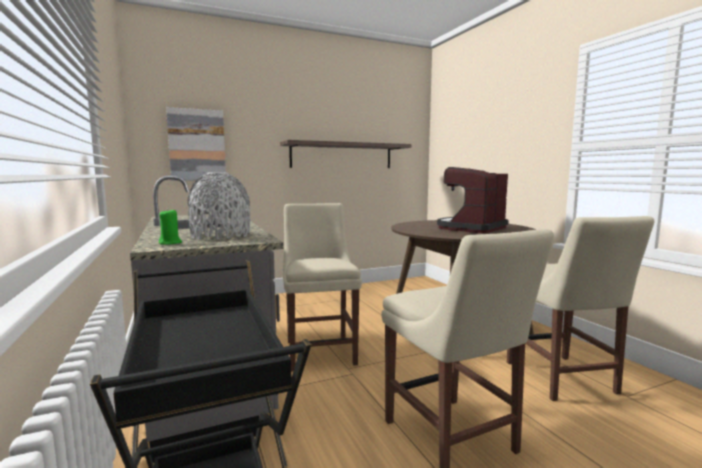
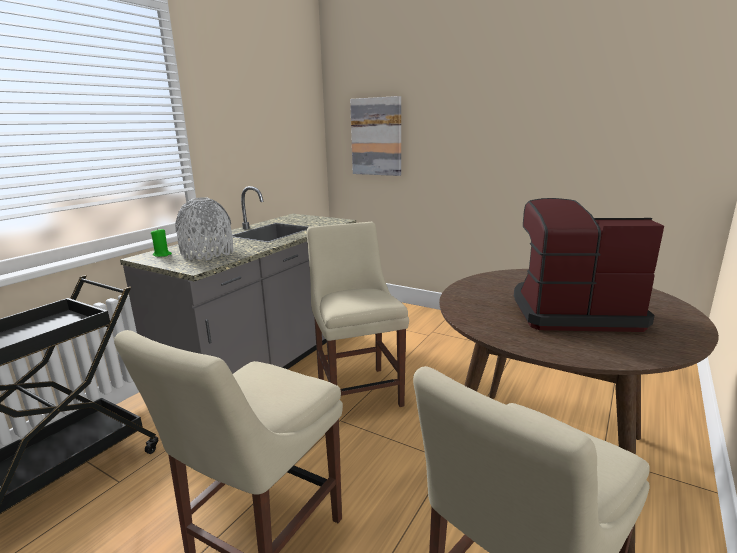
camera: 55 degrees right, 10 degrees up
shelf [280,140,411,168] -> none
beige chair [283,203,362,372] -> beige chair turned 60 degrees counterclockwise [307,222,409,407]

